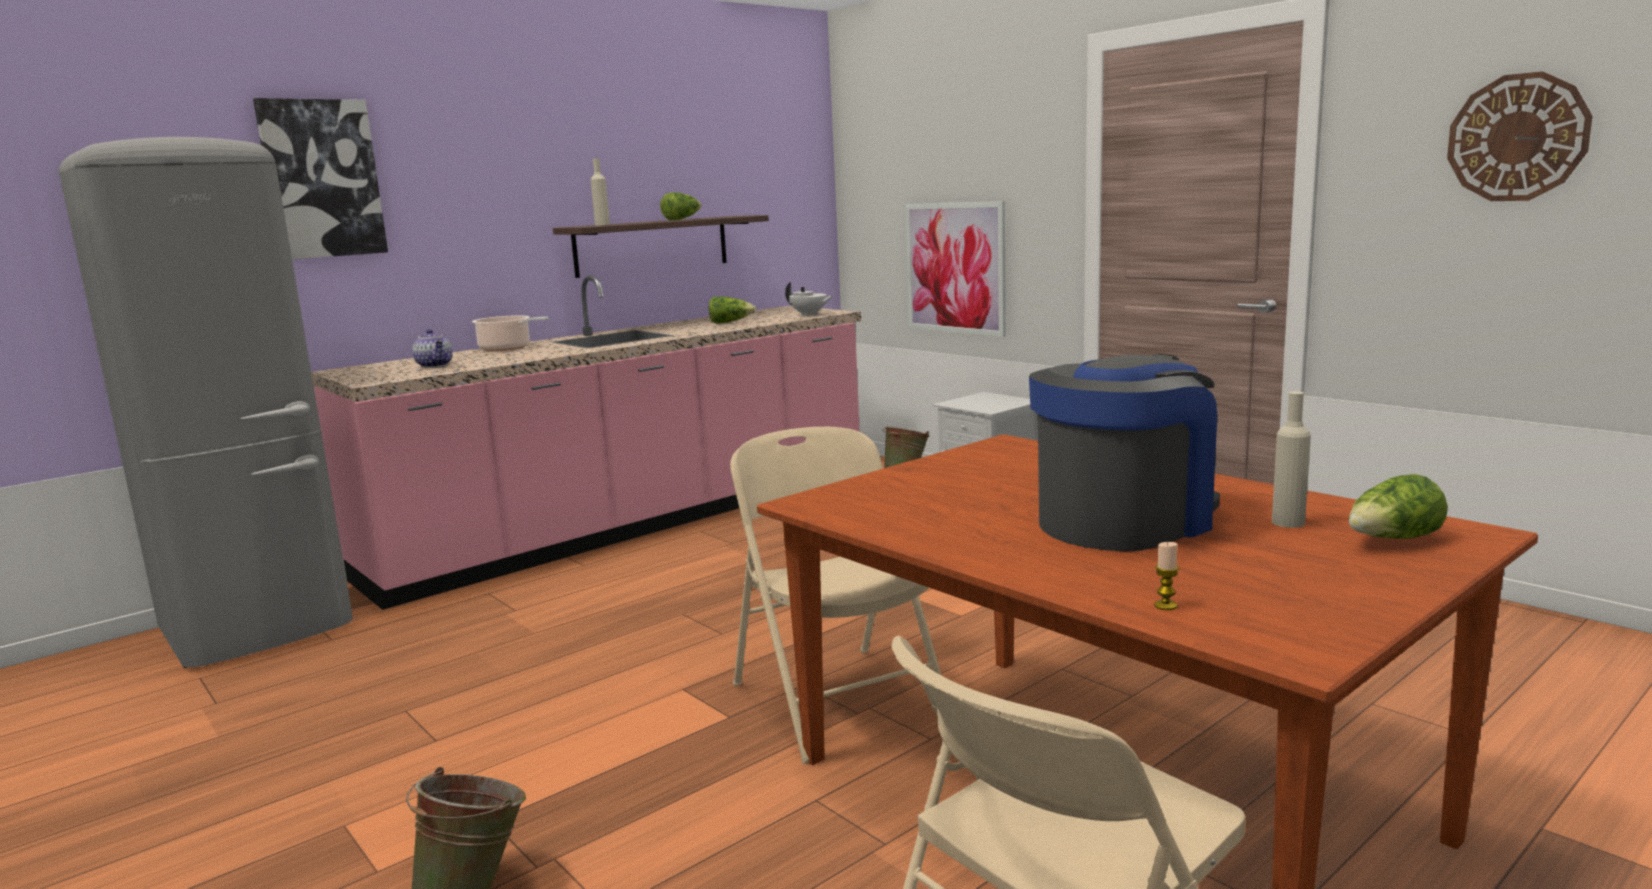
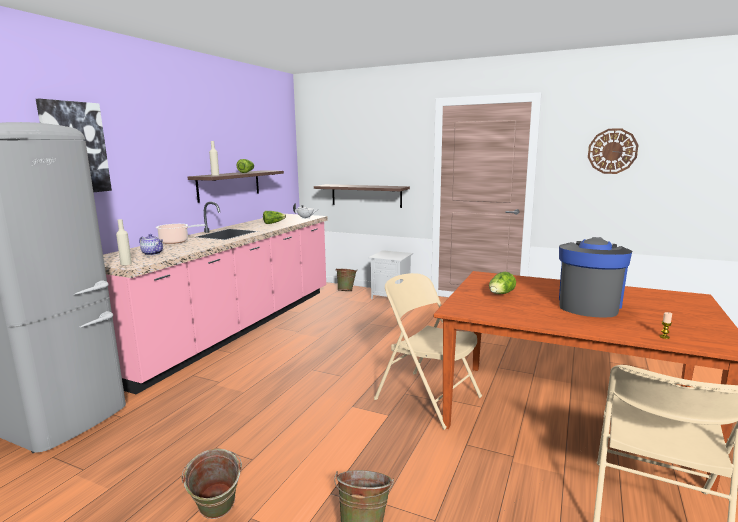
camera: 25 degrees left, 0 degrees up
picture [905,201,1006,337] -> shelf [314,184,410,208]
beige bottle [1272,391,1311,528] -> beige bottle moved to [116,219,132,265]
lettuce [1349,474,1448,539] -> lettuce moved to [489,272,516,294]
none -> green bucket [181,449,242,519]

